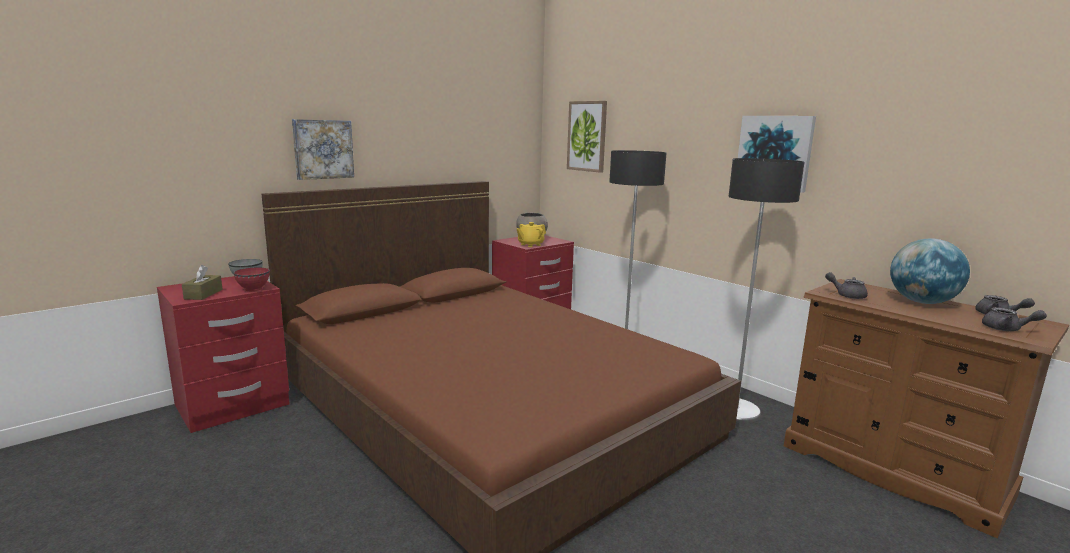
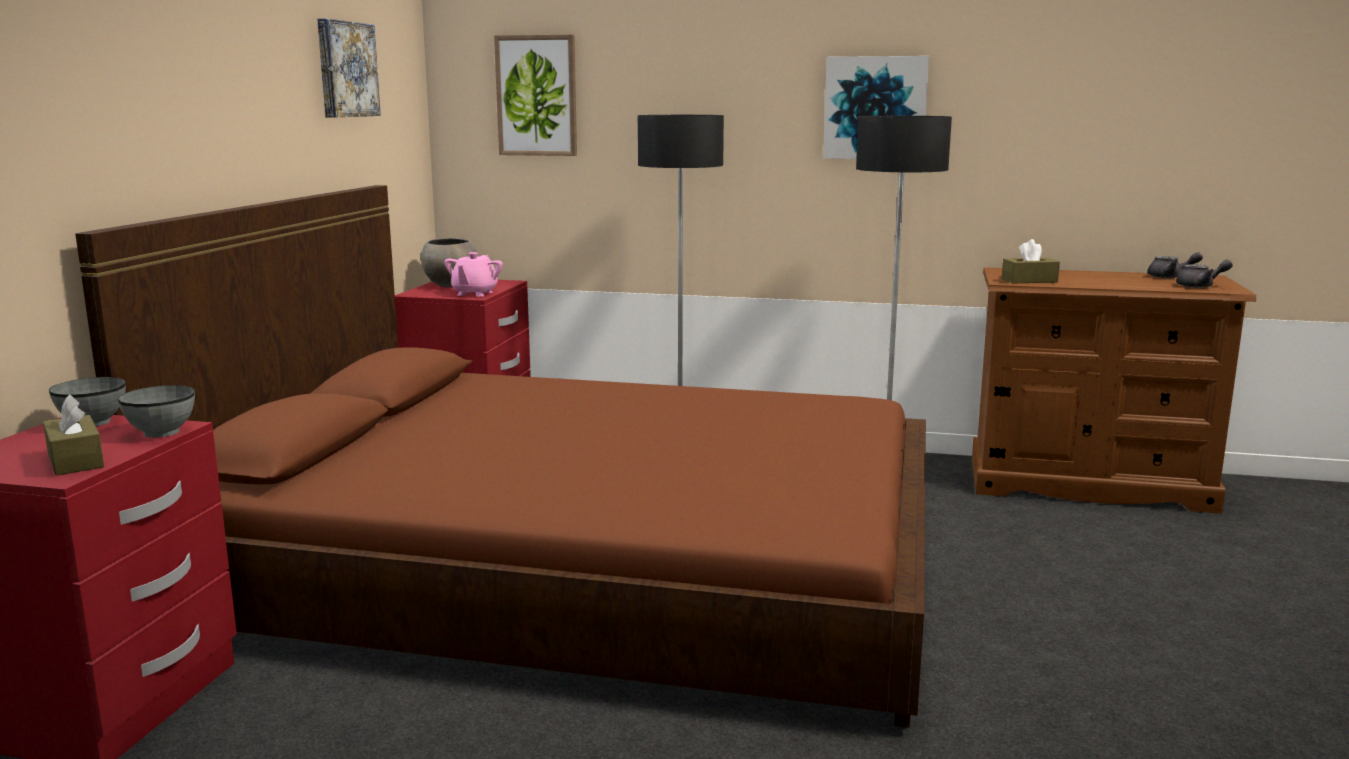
camera: 35 degrees left, 0 degrees up
red bowl [234,267,270,291] -> grey bowl [118,385,195,438]
picture [292,119,354,180] -> picture moved to [317,18,381,117]
yellow teapot [517,222,546,247] -> pink teapot [445,252,503,297]
grey teapot [825,272,868,299] -> brown tissue box [1002,239,1060,284]
globe [890,238,970,304] -> none

